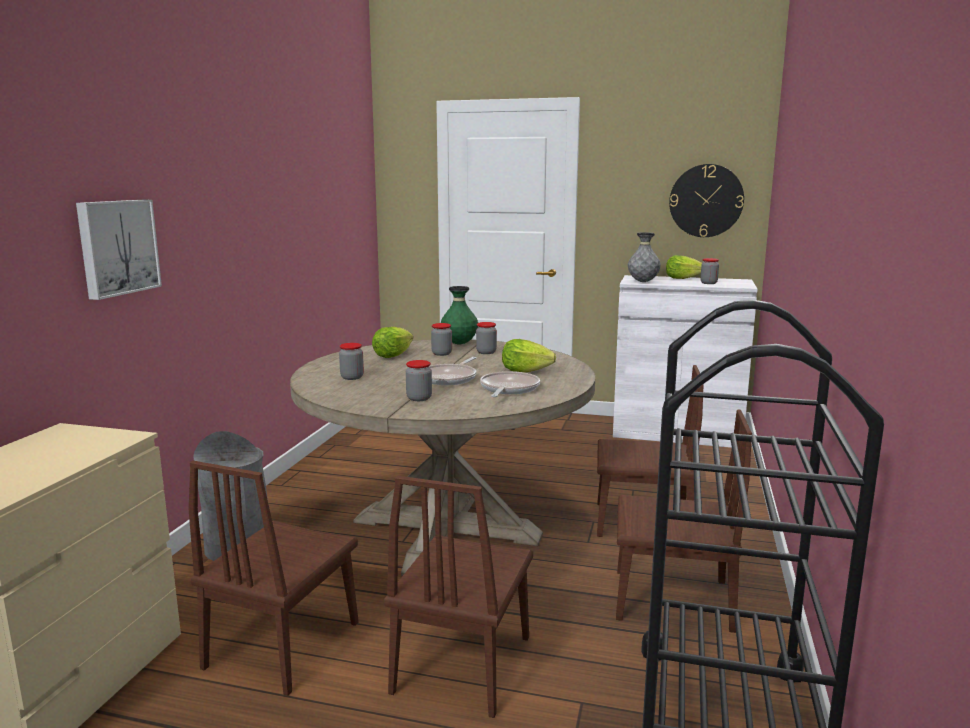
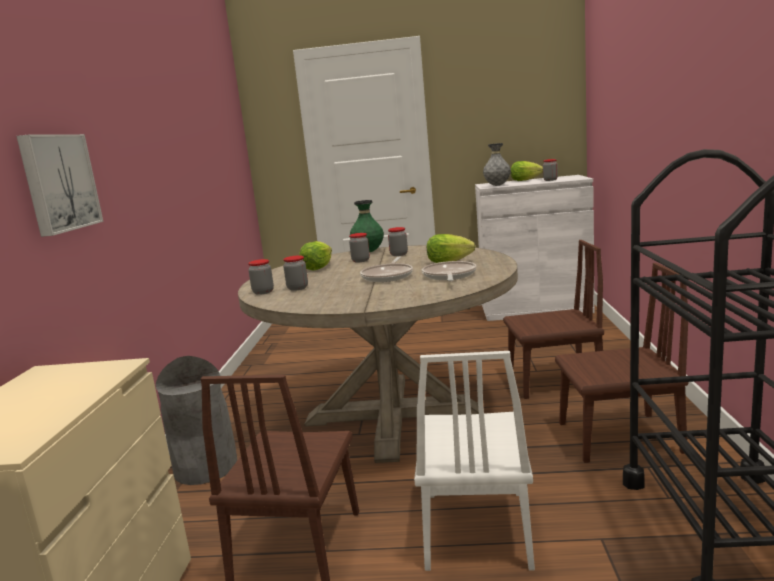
camera: 10 degrees left, 0 degrees up
brown chair [384,476,533,718] -> white chair [414,351,535,571]
jar [406,360,432,401] -> jar moved to [248,259,274,295]
wall clock [669,164,744,237] -> none

